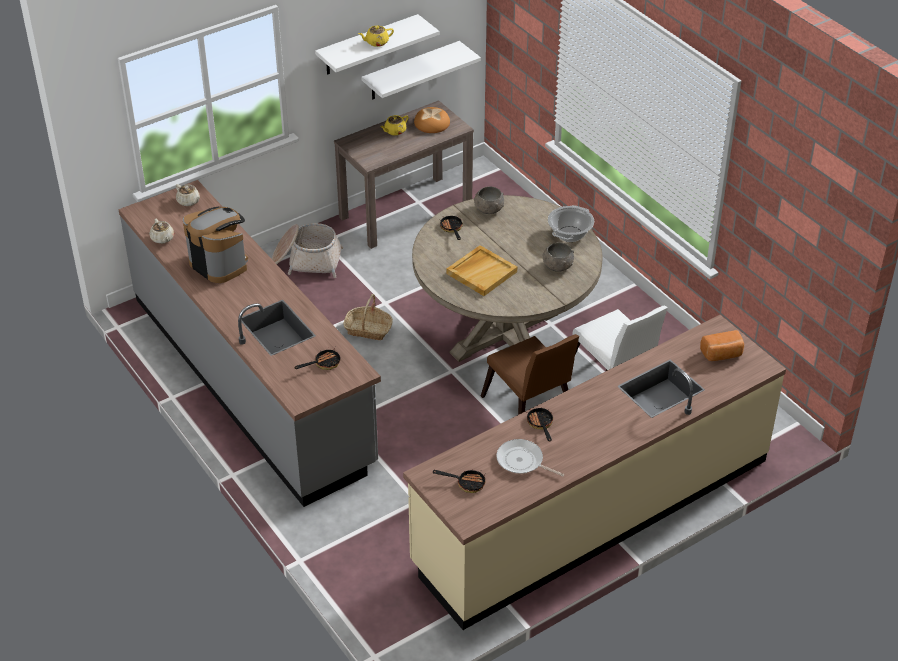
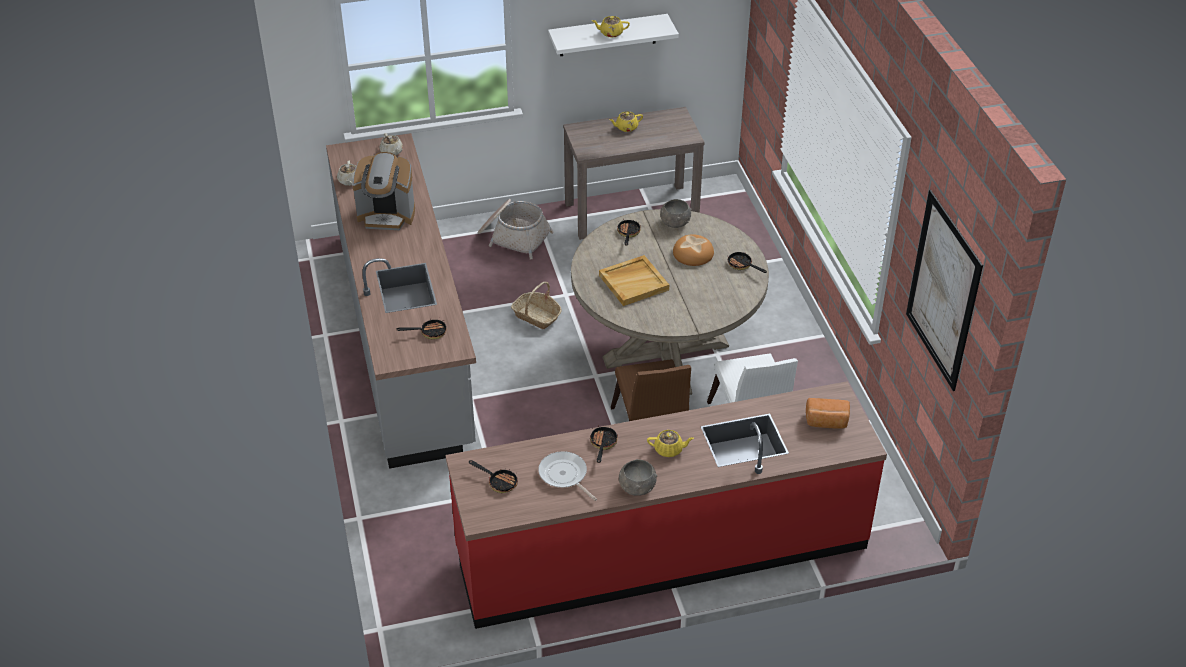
camera: 20 degrees right, 0 degrees up
coffee machine [183,207,248,283] -> coffee machine turned 120 degrees clockwise [353,152,415,230]
white shelf [361,41,481,99] -> none
beige counter [403,315,786,630] -> red counter [446,381,887,629]
bread [414,107,450,133] -> bread moved to [673,234,714,266]
grey bowl [543,243,574,272] -> grey bowl moved to [619,459,657,496]
cooking pot [548,205,594,242] -> frying pan [727,252,767,273]
none -> yellow teapot [647,430,694,457]
none -> picture [906,190,983,391]

